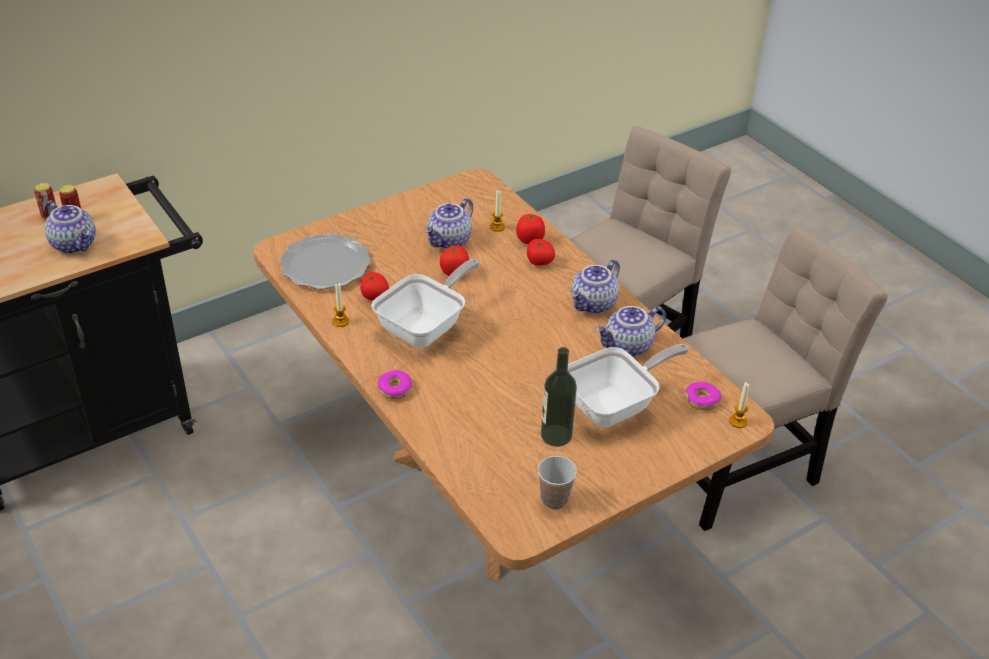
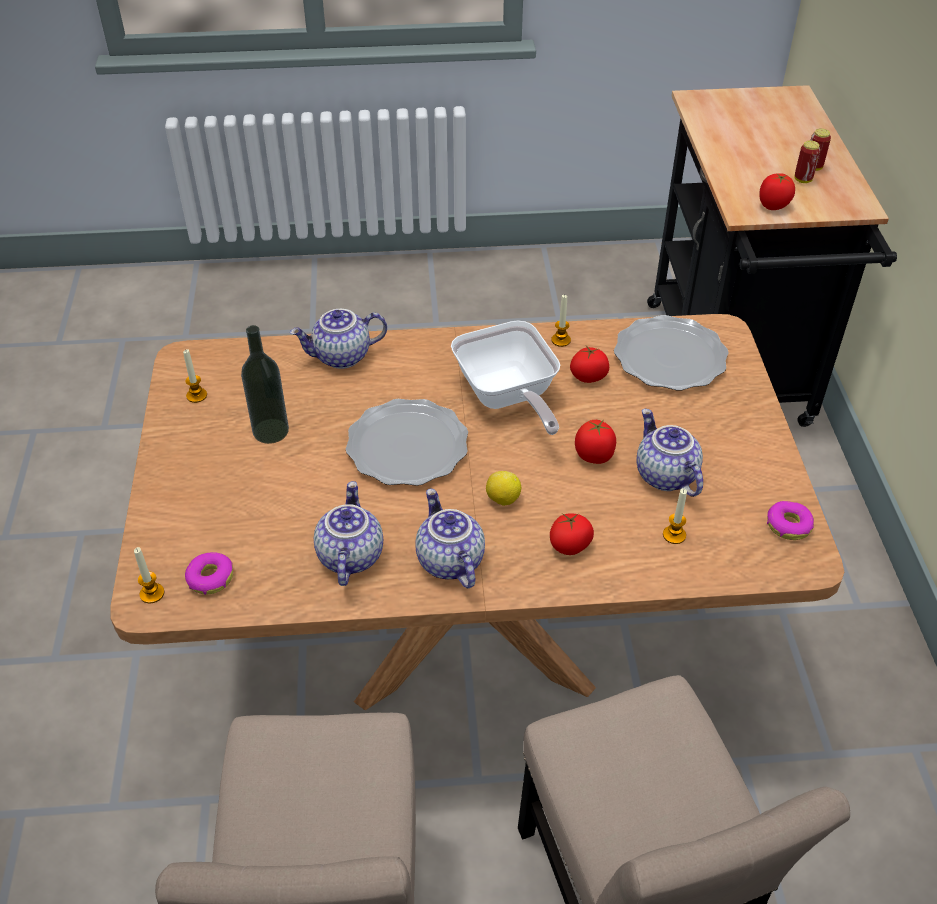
camera: 120 degrees right, 5 degrees up
teapot [45,200,96,254] -> teapot moved to [290,309,387,369]
donut [378,370,413,399] -> donut moved to [767,501,814,540]
tomato [516,212,545,244] -> tomato moved to [759,173,795,210]
cup [538,456,577,510] -> candle [183,349,207,403]
frying pan [568,344,689,428] -> none
none -> plate [346,399,468,486]
none -> lemon [486,471,521,506]

